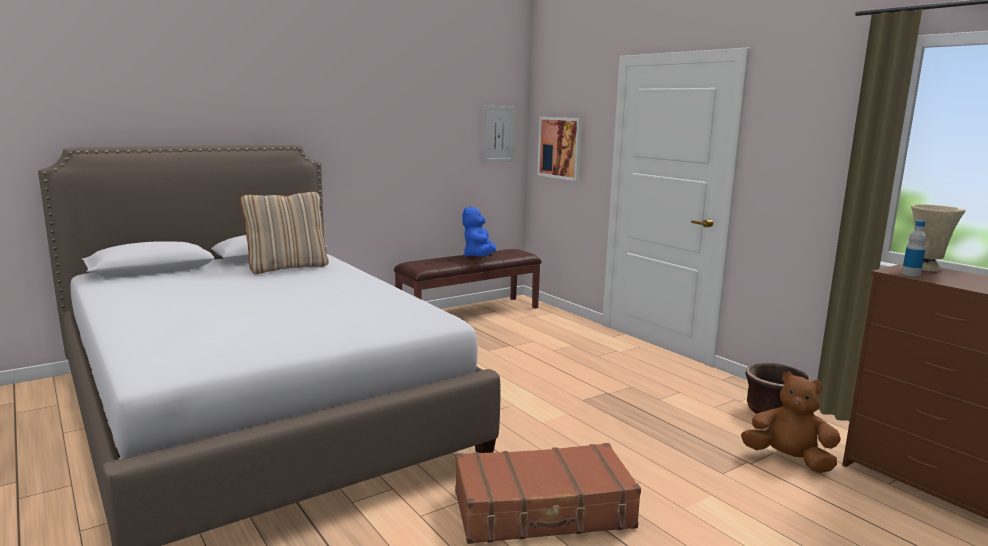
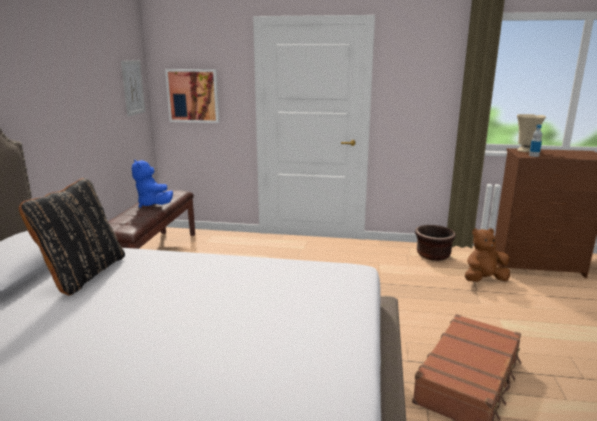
camera: 45 degrees left, 5 degrees up
beige pillow [240,191,329,274] -> black pillow [19,178,125,296]

